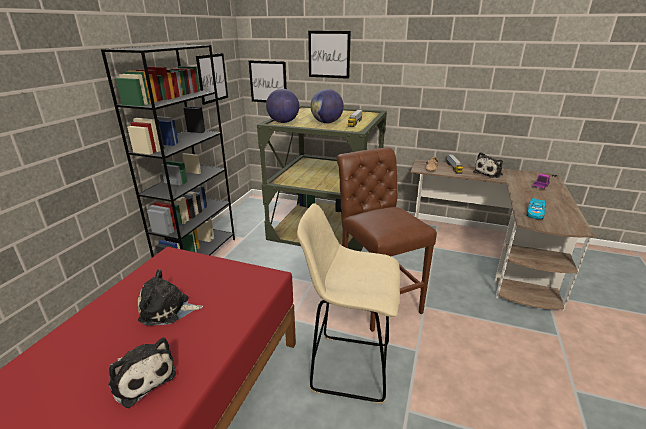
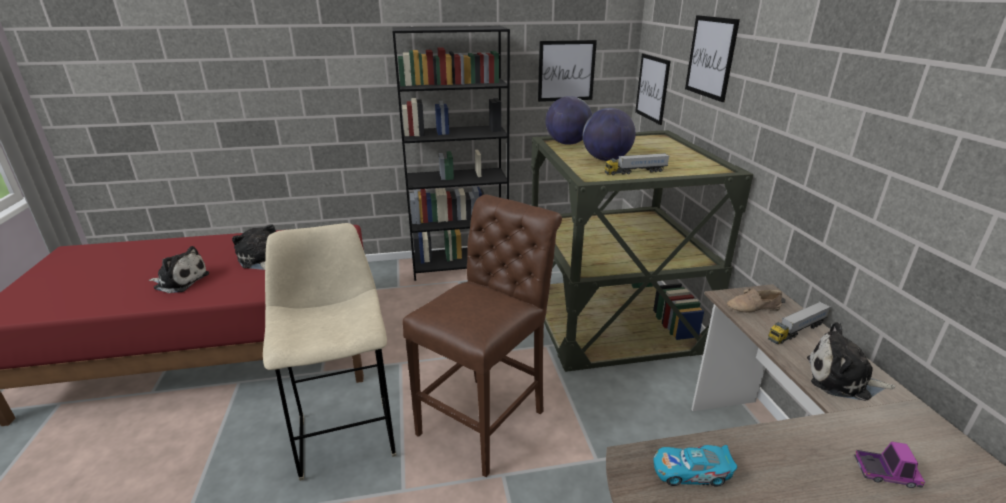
camera: 60 degrees right, 0 degrees up
plush toy [108,337,176,408] -> plush toy turned 90 degrees counterclockwise [149,246,209,293]

